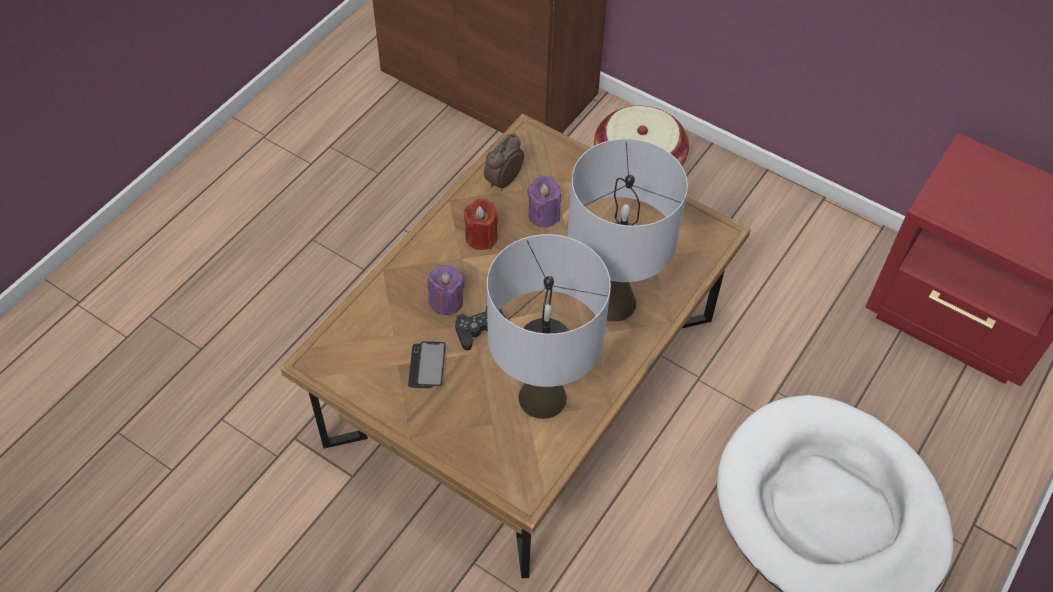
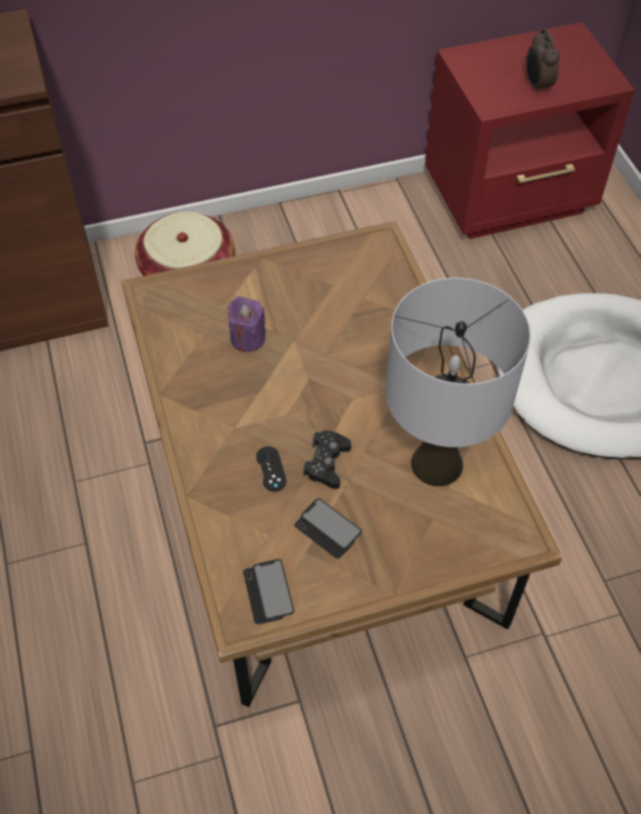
camera: 50 degrees left, 0 degrees up
purple candle [428,265,465,315] -> black game controller [256,446,287,492]
red candle [464,198,498,250] -> none
alarm clock [484,133,524,191] -> alarm clock moved to [526,29,560,94]
grey table lamp [568,139,688,322] -> none
none -> phone [243,559,294,624]

